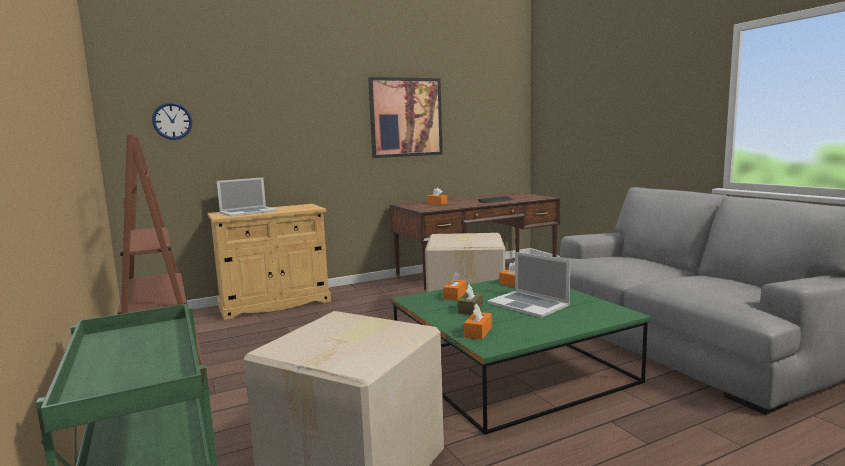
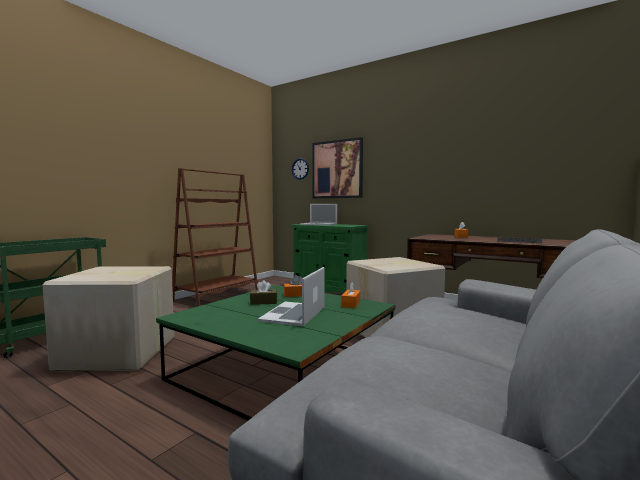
camera: 60 degrees right, 5 degrees down
beige cabinet [208,204,331,320] -> green cabinet [291,224,369,293]
picture [368,77,443,158] -> picture moved to [312,137,363,198]
orange tissue box [464,303,492,340] -> none

